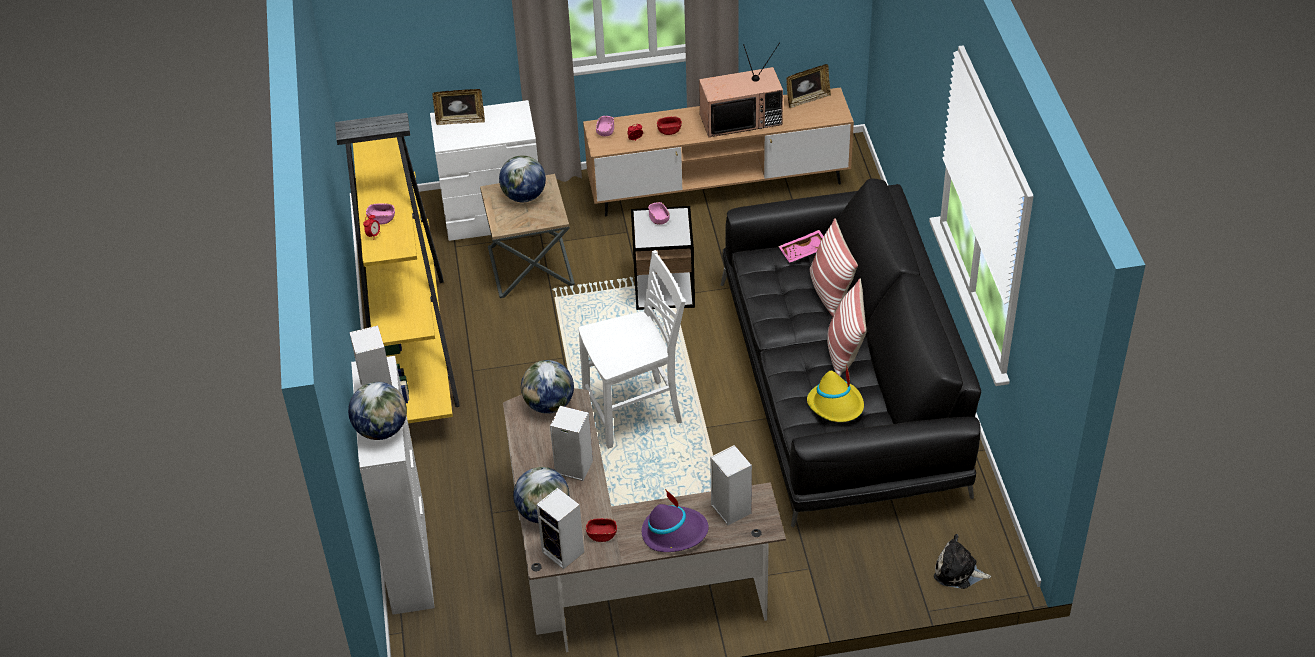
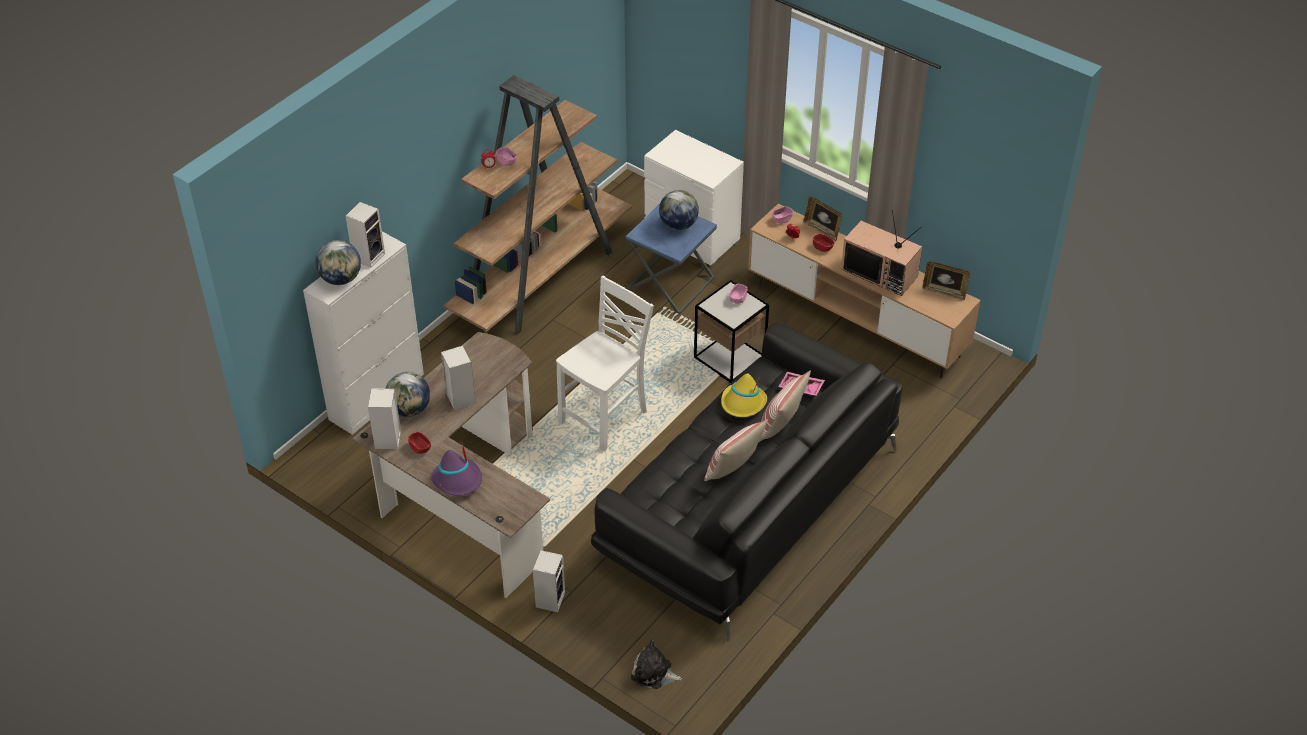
camera: 45 degrees right, 0 degrees up
yellow bookcase [335,113,460,423] -> brown bookcase [444,75,632,334]
picture frame [433,89,485,125] -> picture frame moved to [804,197,842,242]
brown side table [480,174,575,298] -> blue side table [626,204,717,314]
globe [521,360,574,414] -> none
white chair [579,250,685,449] -> white chair turned 75 degrees counterclockwise [556,275,654,452]
speaker [710,445,752,525] -> speaker moved to [533,550,565,612]
yellow hat [807,364,864,422] -> yellow hat moved to [721,373,767,417]
plush toy [934,534,991,589] -> plush toy turned 45 degrees counterclockwise [631,640,682,689]

